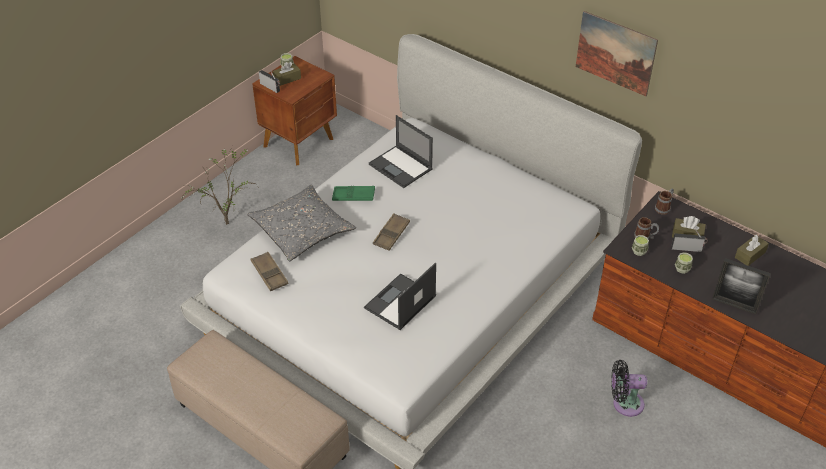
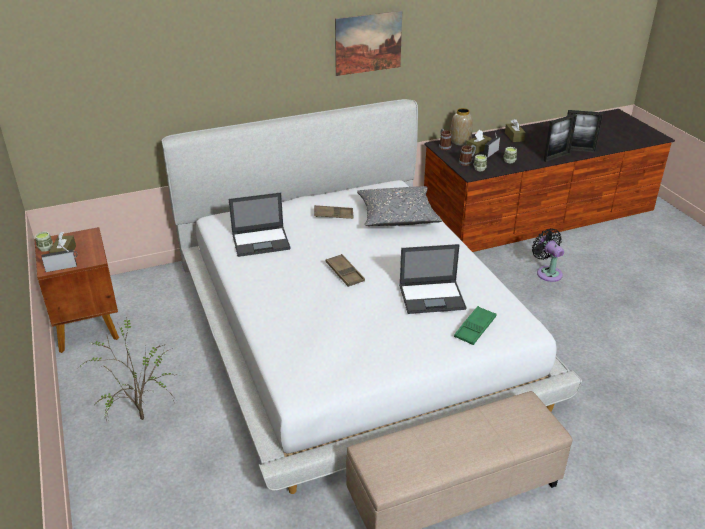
camera: 60 degrees left, 10 degrees down
grey pillow [247,185,356,261] -> grey pillow moved to [357,186,442,226]
brown tray [251,252,288,291] -> brown tray moved to [314,205,354,219]
green tray [332,186,375,201] -> green tray moved to [454,306,497,345]
laptop [364,262,436,330] -> laptop turned 75 degrees counterclockwise [399,244,467,314]
black fan [611,360,647,417] -> black fan turned 120 degrees clockwise [532,228,564,282]
none -> vase [450,108,473,146]
none -> picture frame [567,110,603,153]

